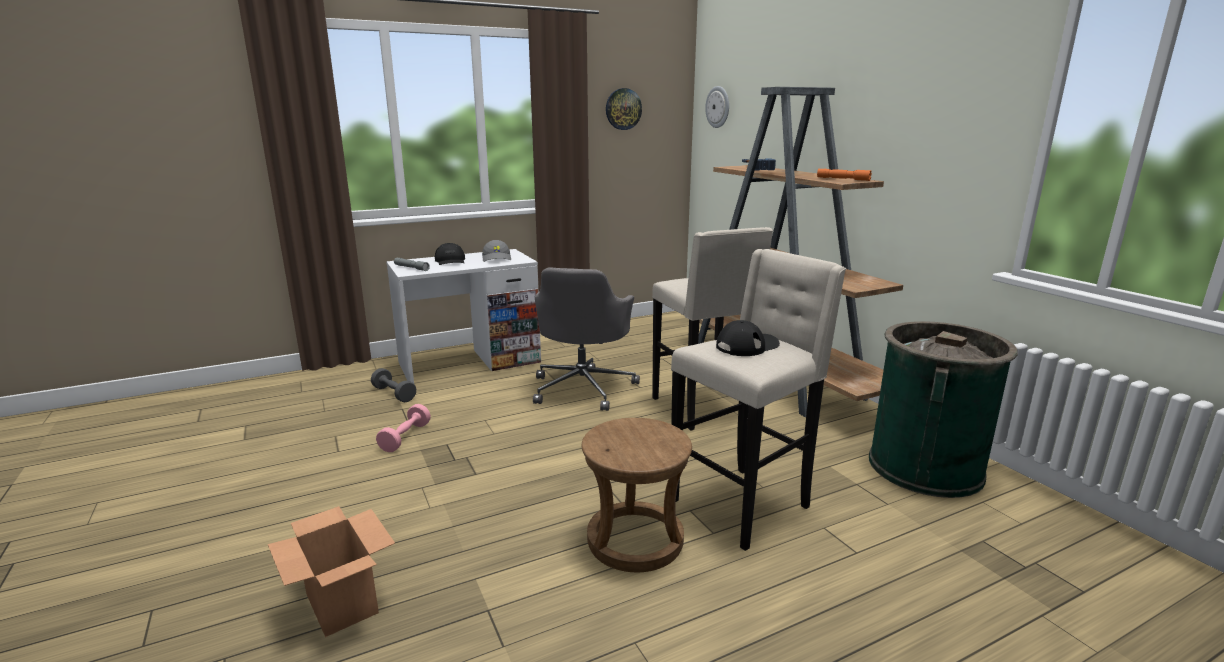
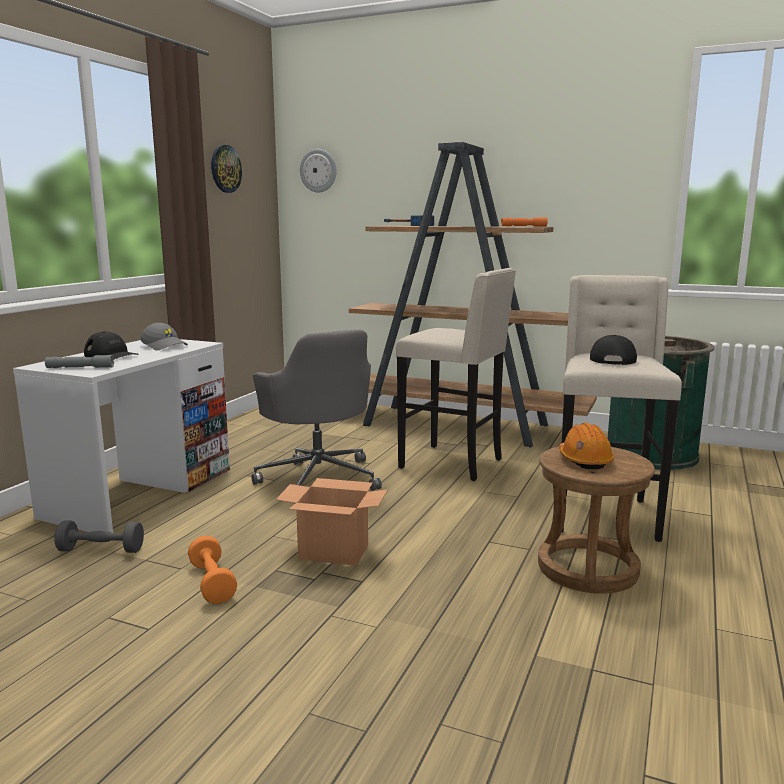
camera: 40 degrees left, 5 degrees down
cardboard box [268,506,395,637] -> cardboard box moved to [276,478,388,566]
pink dumbbell [376,404,431,452] -> orange dumbbell [188,536,237,604]
none -> orange hard hat [559,423,614,470]

